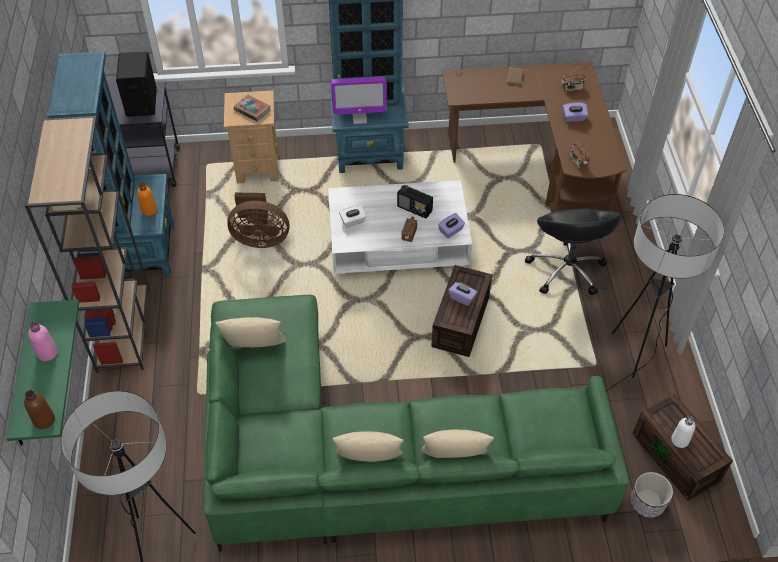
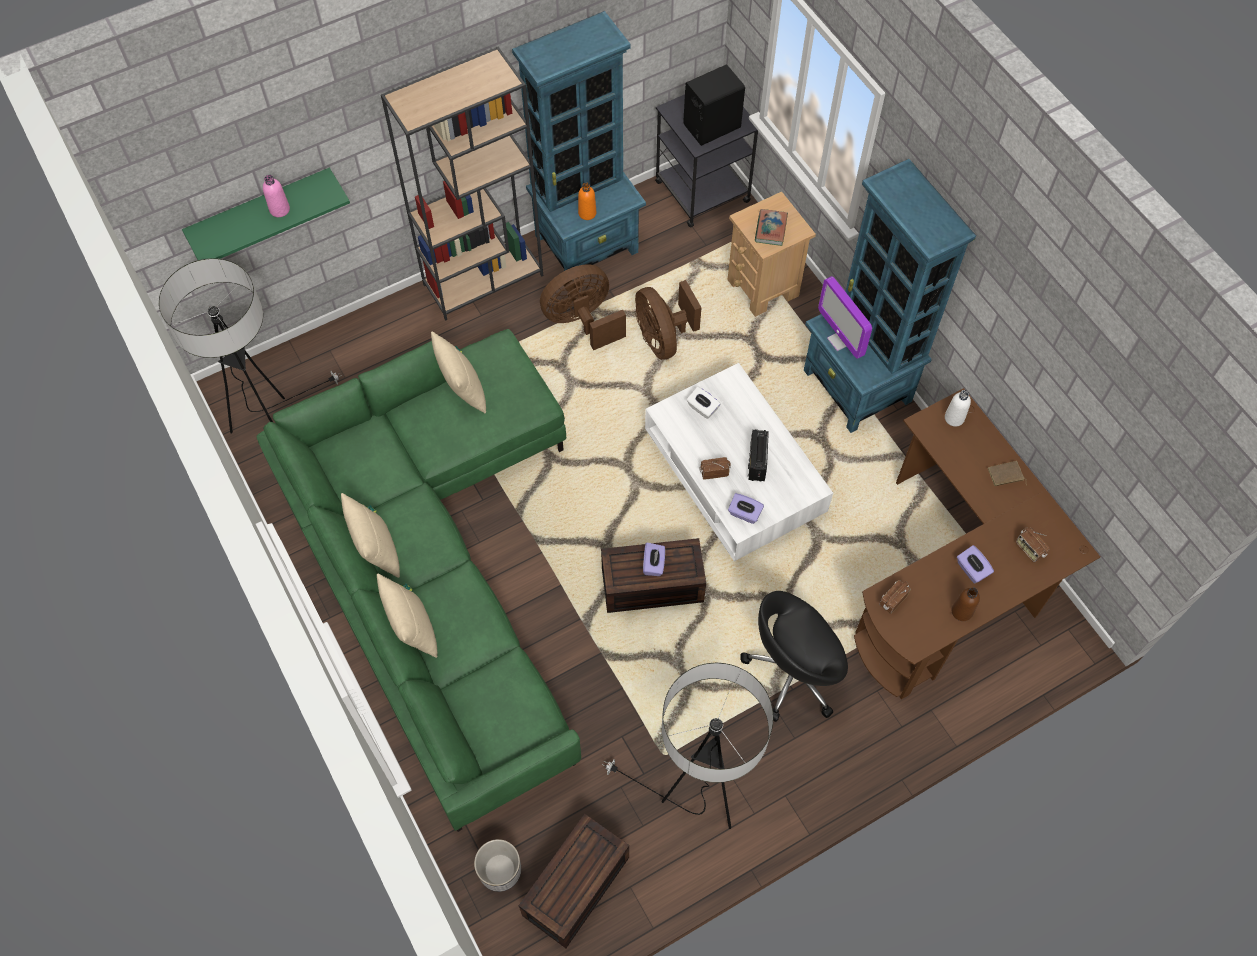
camera: 65 degrees right, 10 degrees up
brown bottle [24,390,55,429] -> brown bottle moved to [951,587,980,621]
white bottle [671,416,695,448] -> white bottle moved to [945,390,971,427]
none -> brown fan [540,264,626,350]

